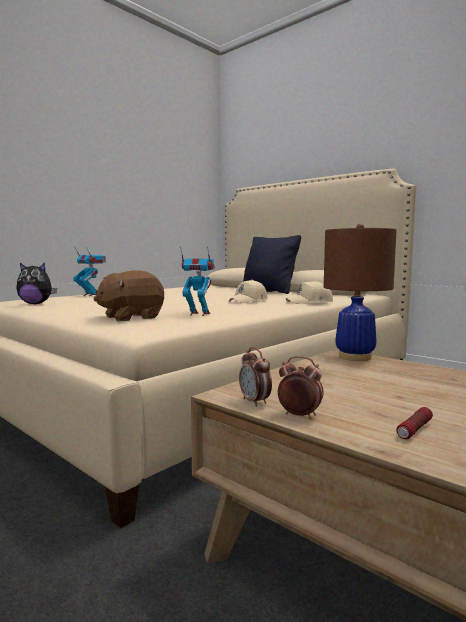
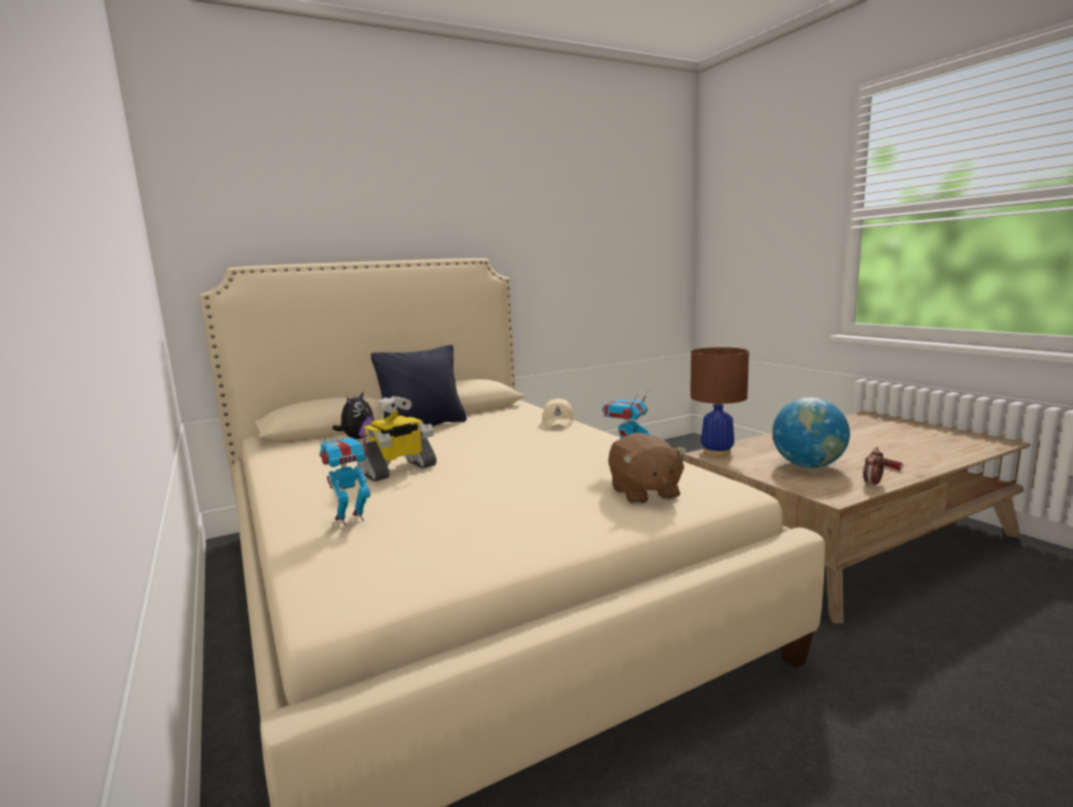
camera: 70 degrees left, 5 degrees up
plush toy [16,263,57,304] -> plush toy moved to [332,392,374,439]
beige cap [229,280,267,303] -> none
alarm clock [239,347,272,407] -> none
none -> toy robot [357,396,437,481]
none -> globe [772,397,850,468]

